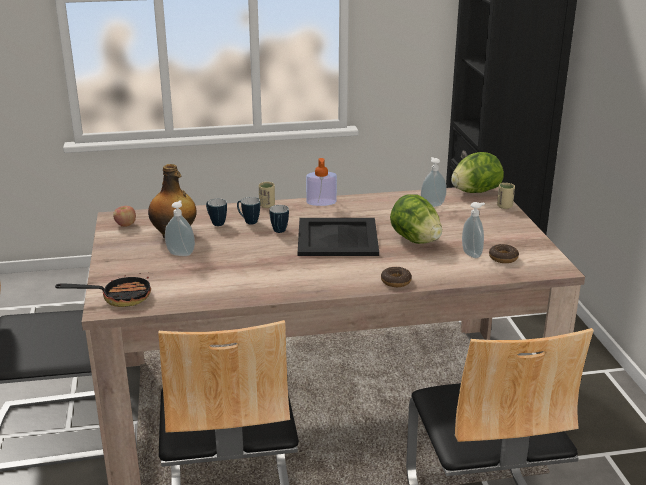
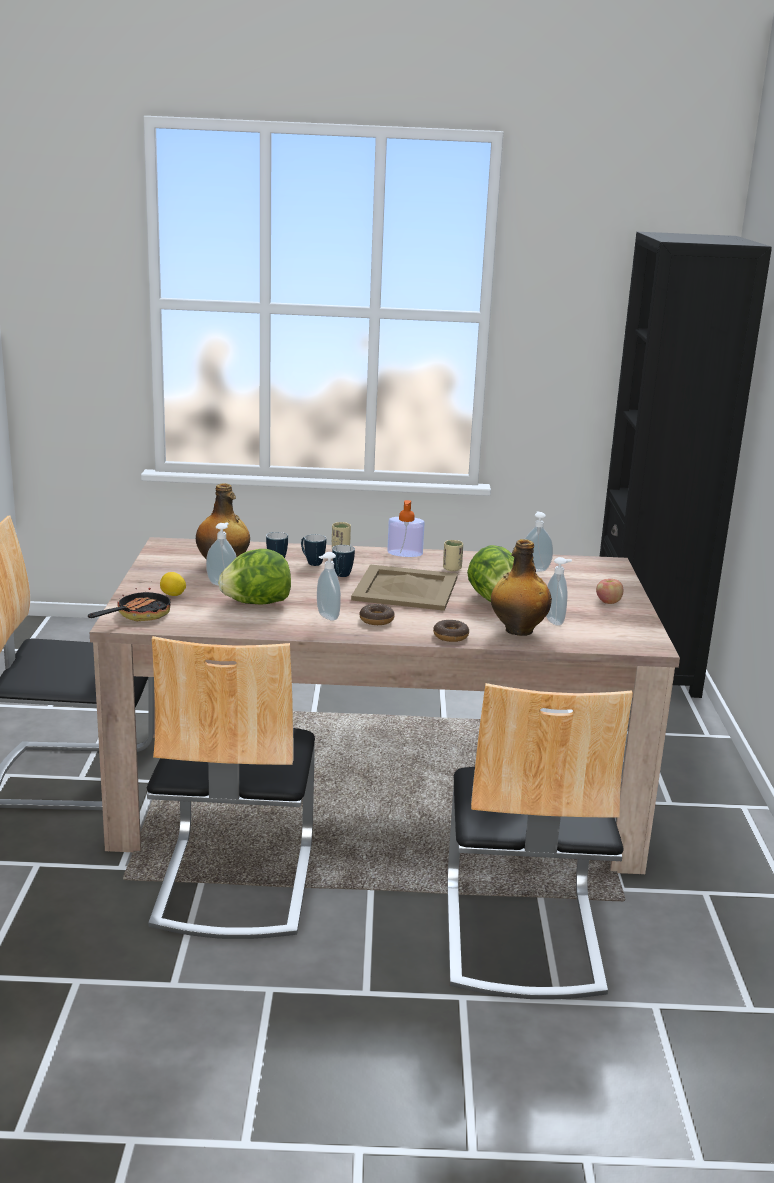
camera: 10 degrees right, 5 degrees down
frying pan [55,273,151,307] -> frying pan turned 60 degrees counterclockwise [88,588,171,621]
apple [113,206,136,227] -> apple moved to [596,579,623,604]
black tray [298,218,379,256] -> beige tray [351,564,458,611]
lettuce [451,152,504,193] -> lettuce moved to [218,549,291,605]
donut [489,244,519,263] -> donut moved to [360,604,395,625]
beige cup [497,183,515,209] -> beige cup moved to [443,540,464,571]
none -> lemon [160,572,186,596]
none -> soap dispenser [317,552,341,621]
none -> bottle [491,539,552,636]

